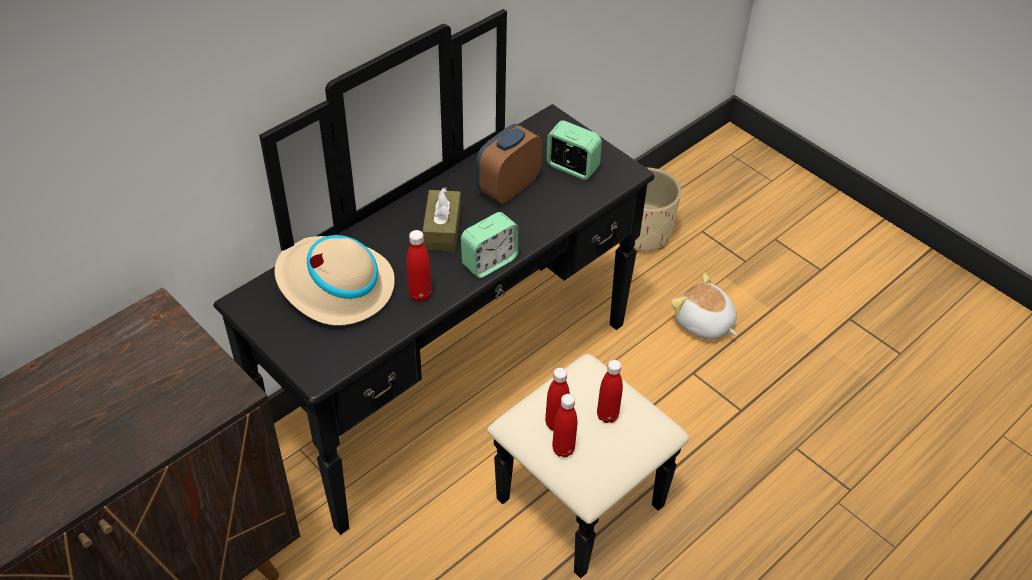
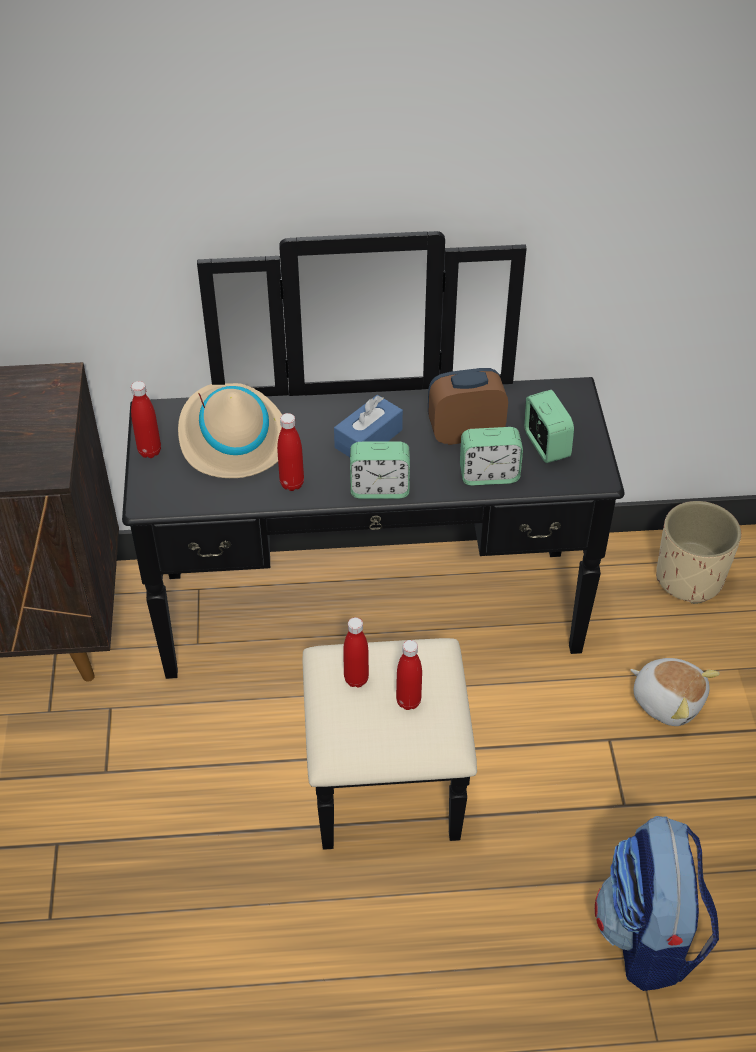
camera: 40 degrees right, 0 degrees up
brown tissue box [422,187,461,252] -> blue tissue box [334,395,403,457]
red bottle [552,394,577,458] -> red bottle moved to [131,381,161,458]
plush toy [671,273,737,340] -> plush toy turned 135 degrees clockwise [630,658,720,726]
none -> alarm clock [460,427,523,486]
none -> backpack [595,816,719,991]

